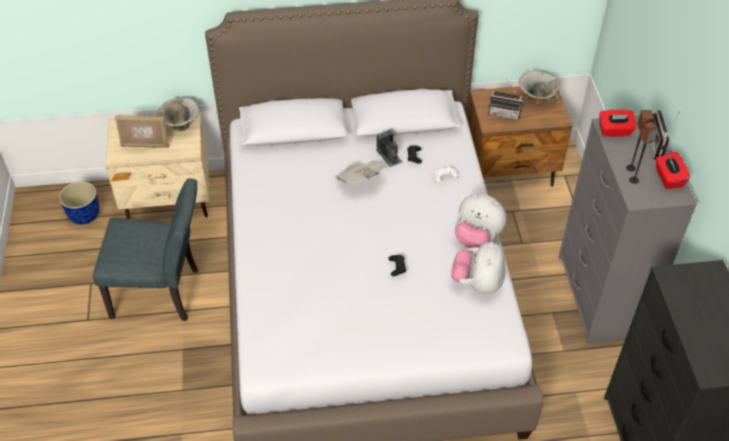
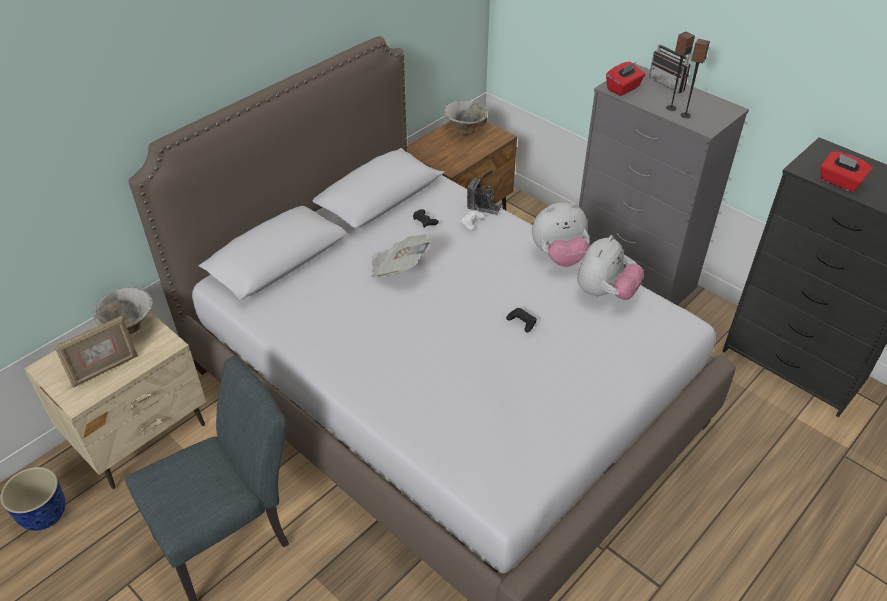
camera: 40 degrees left, 5 degrees down
camera [377,130,402,167] -> camera moved to [467,178,502,215]
plush toy [451,242,505,294] -> plush toy turned 120 degrees counterclockwise [577,235,644,300]
radio [488,79,523,120] -> none
red tissue box [656,152,690,189] -> red tissue box moved to [820,151,873,192]

